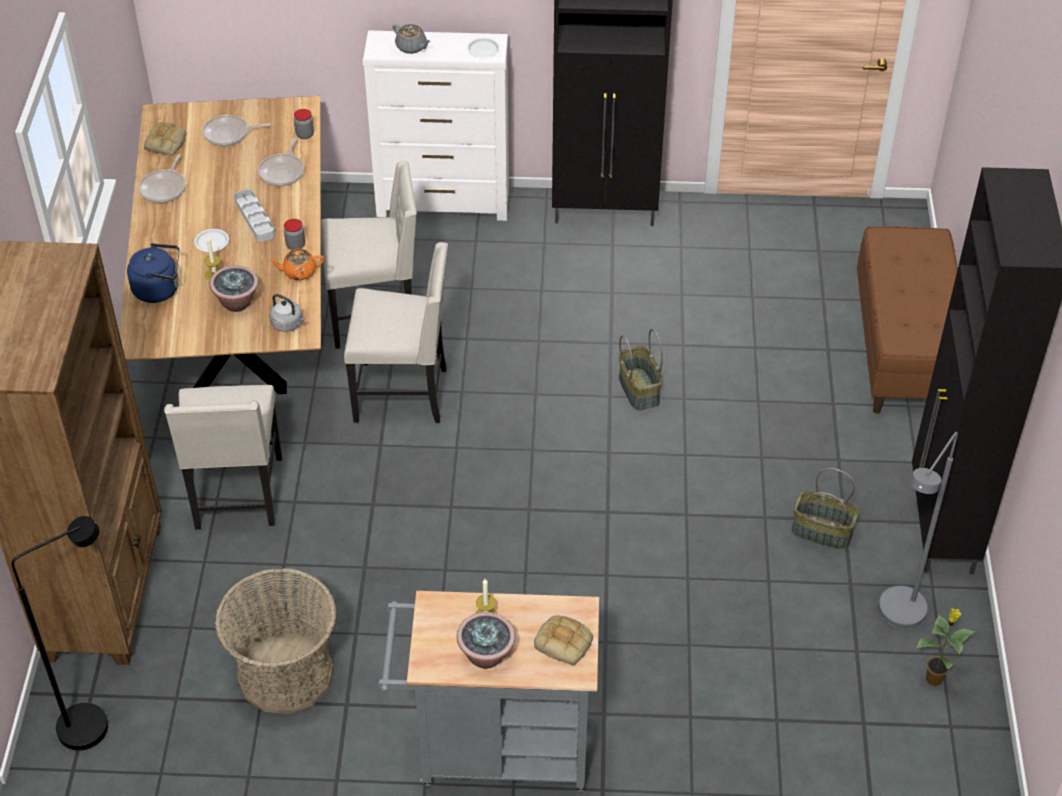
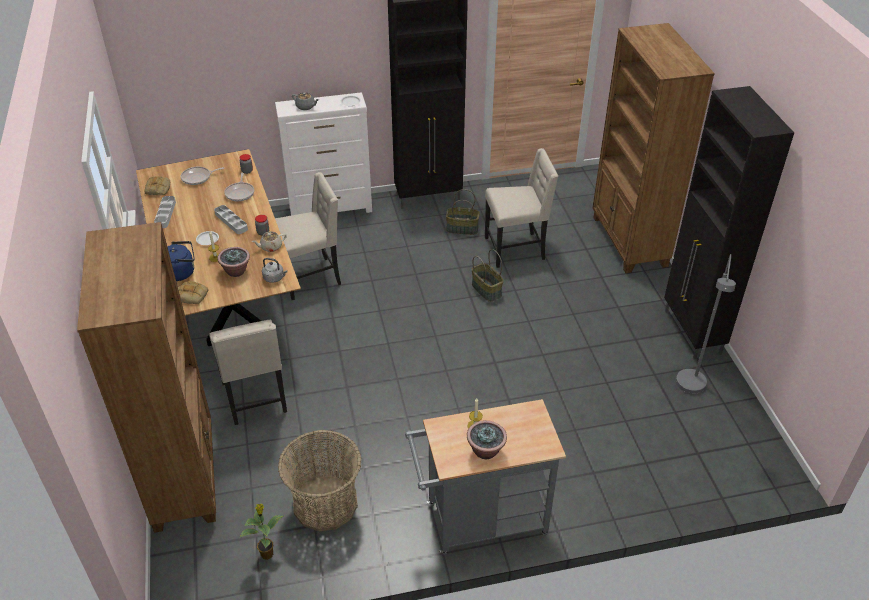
camera: 15 degrees left, 5 degrees down
black floor lamp [11,516,108,751] -> none
frying pan [138,154,186,203] -> grey tray [154,196,176,228]
orange teapot [269,249,324,280] -> beige teapot [251,232,287,252]
beige chair [344,242,448,423] -> beige chair moved to [485,148,558,268]
bread [534,615,593,665] -> bread moved to [178,281,208,304]
basket [792,468,859,549] -> basket moved to [446,189,480,235]
brown bench [857,227,958,414] -> brown bookcase [592,23,715,273]
potted plant [916,608,976,686] -> potted plant moved to [240,504,283,560]

